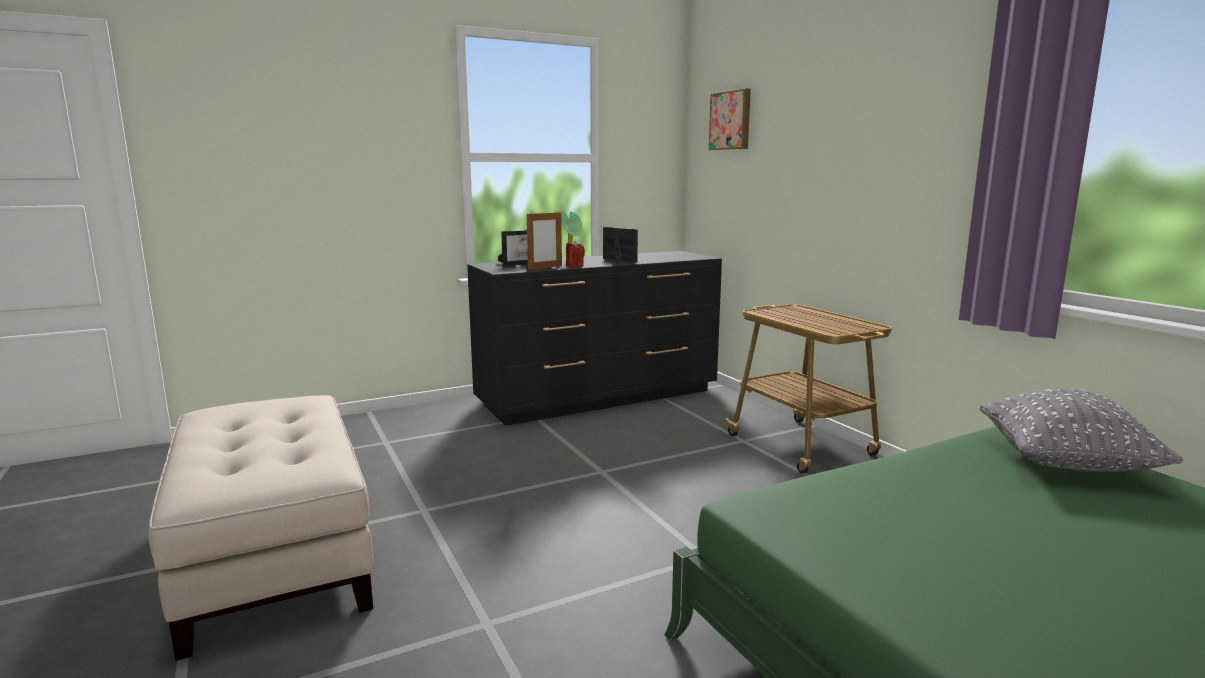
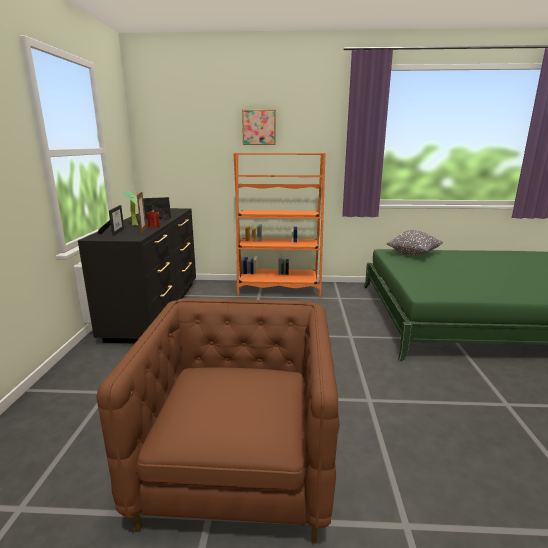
camera: 60 degrees left, 5 degrees up
beige ottoman [148,395,373,661] -> brown armchair [96,298,340,543]
picture [709,88,751,150] -> picture moved to [242,109,276,145]
cart [725,305,892,474] -> orange bookcase [233,153,325,297]

